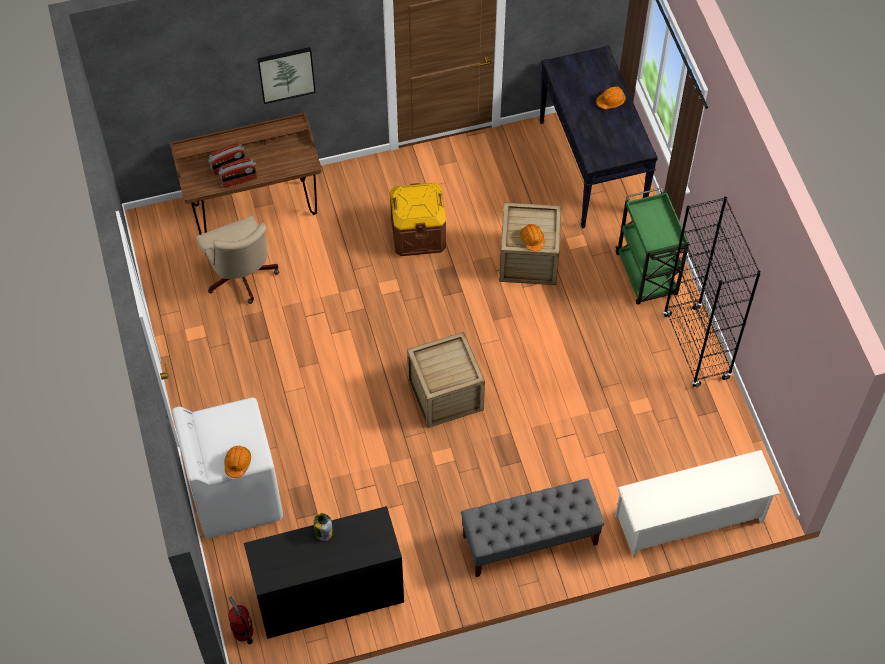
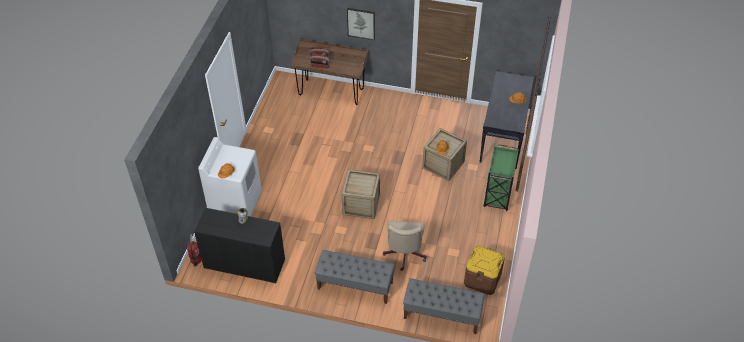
camera: 30 degrees right, 10 degrees down
beige office chair [196,215,279,304] -> beige office chair moved to [383,221,427,271]
brown storage box [390,183,446,256] -> brown storage box moved to [464,245,505,295]
white shoe rack [615,450,780,558] -> grey bench [403,278,485,334]
black bookcase [663,197,761,387] -> none

